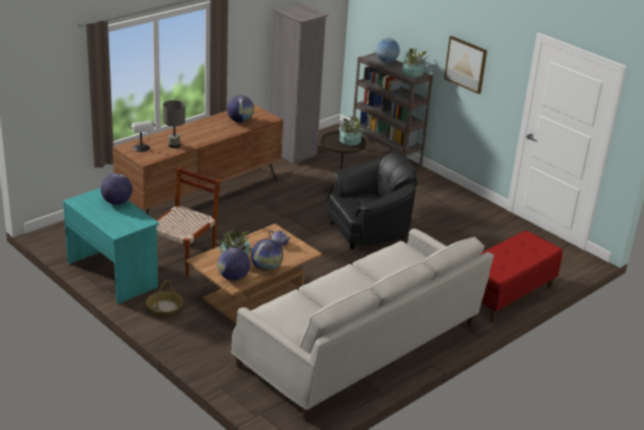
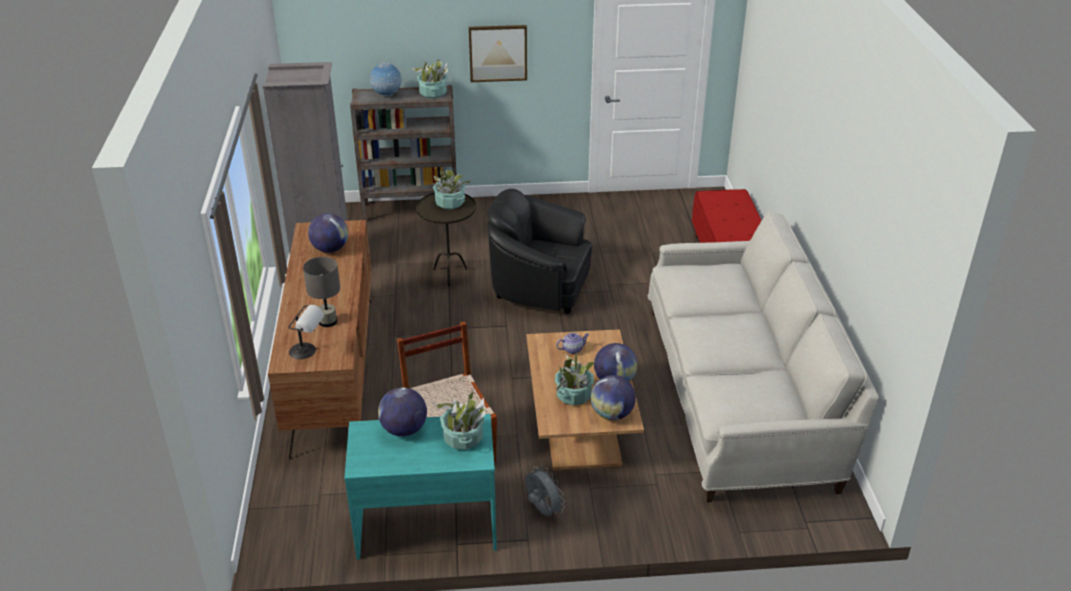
camera: 50 degrees left, 5 degrees up
basket [146,279,183,316] -> grey fan [525,465,565,516]
black armchair [329,152,417,249] -> black armchair turned 90 degrees counterclockwise [487,189,592,314]
none -> potted plant [433,391,485,450]

